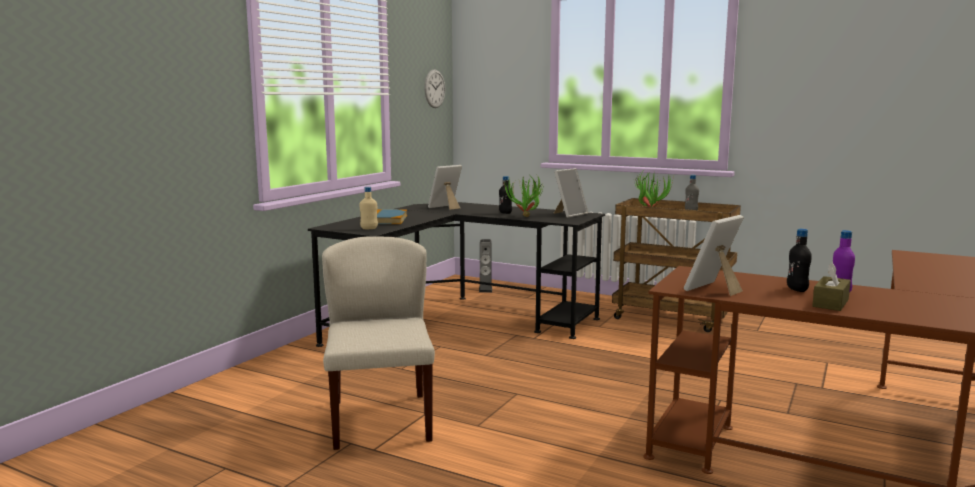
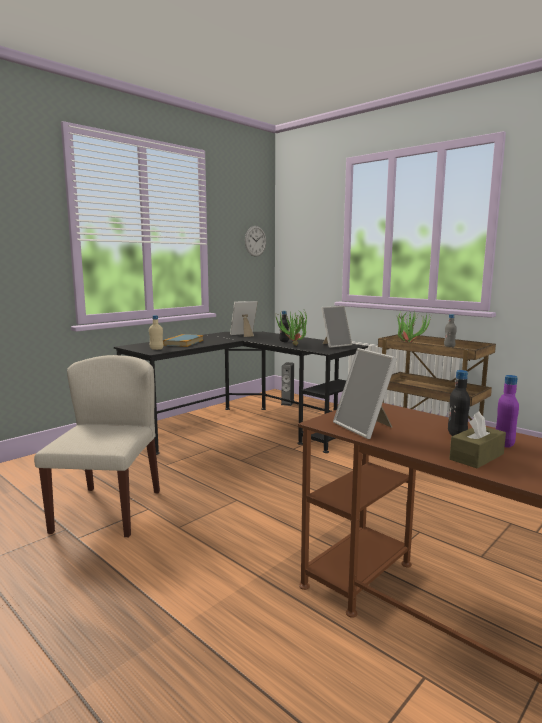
camera: 15 degrees right, 0 degrees up
picture frame [684,215,744,296] -> picture frame turned 90 degrees counterclockwise [333,348,397,439]

